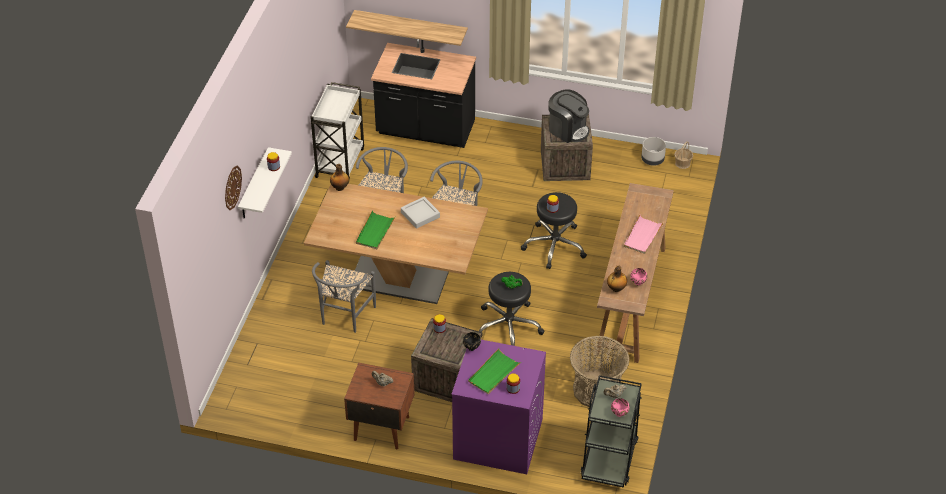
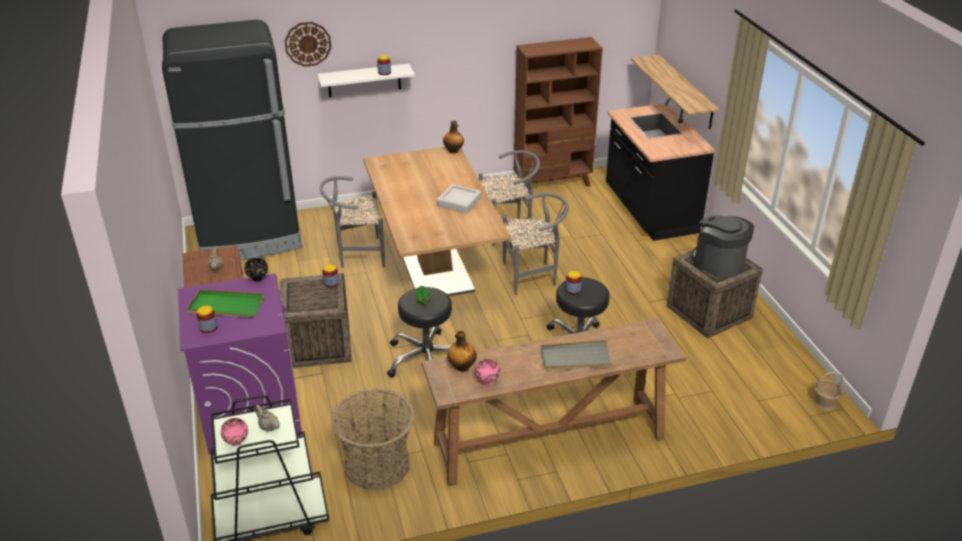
camera: 60 degrees right, 10 degrees down
white cart [310,82,364,179] -> brown bookcase [514,37,603,188]
green tray [356,211,396,249] -> none
coffee machine [548,89,589,143] -> coffee machine turned 135 degrees clockwise [691,215,754,278]
pink tray [624,215,664,254] -> grey tray [541,340,614,371]
grey planter [641,137,666,165] -> none
none -> black fridge [162,20,302,260]

